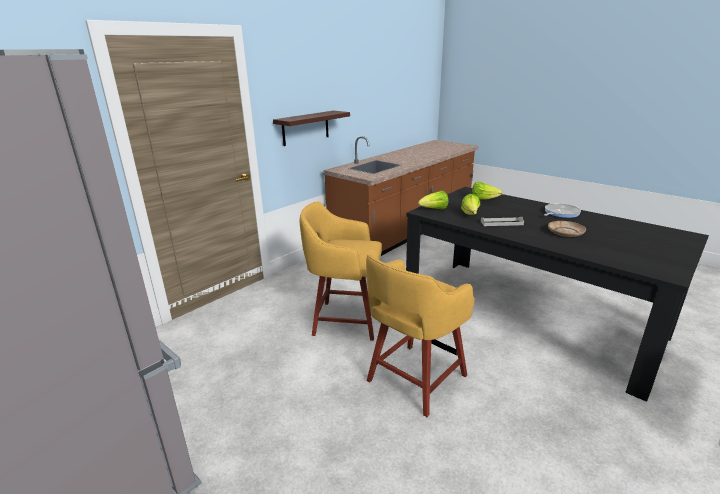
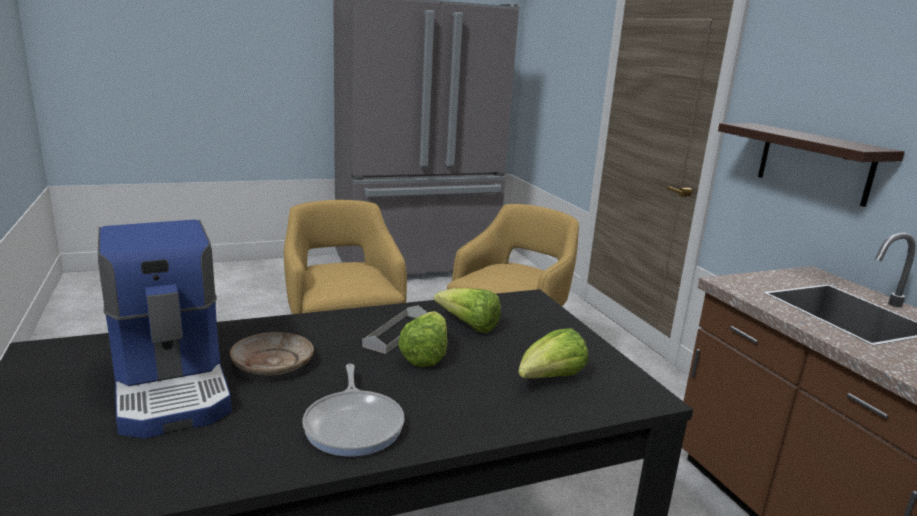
camera: 115 degrees right, 5 degrees down
lettuce [418,191,448,210] -> lettuce moved to [398,311,447,367]
none -> coffee machine [98,219,232,438]

